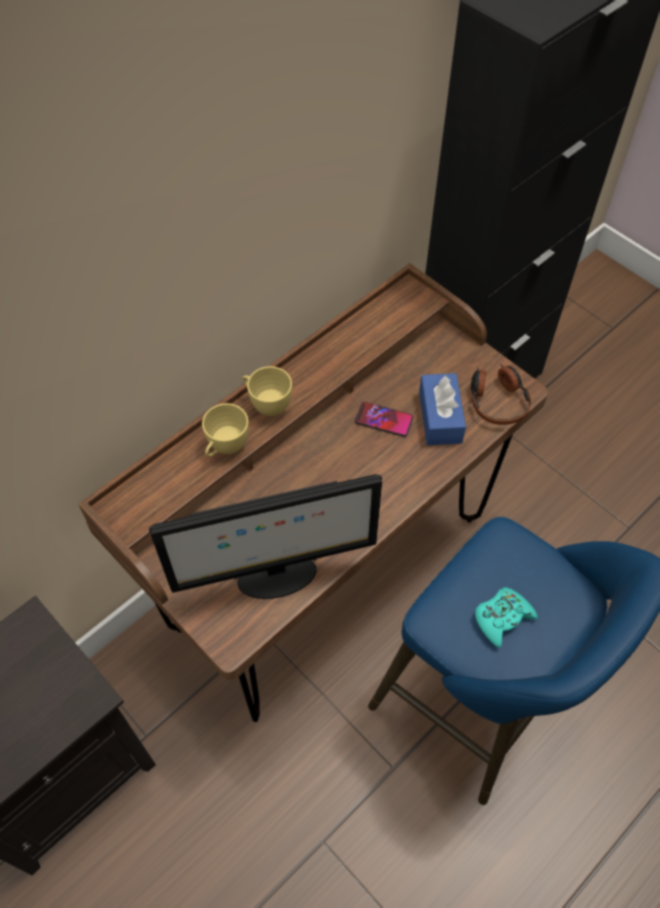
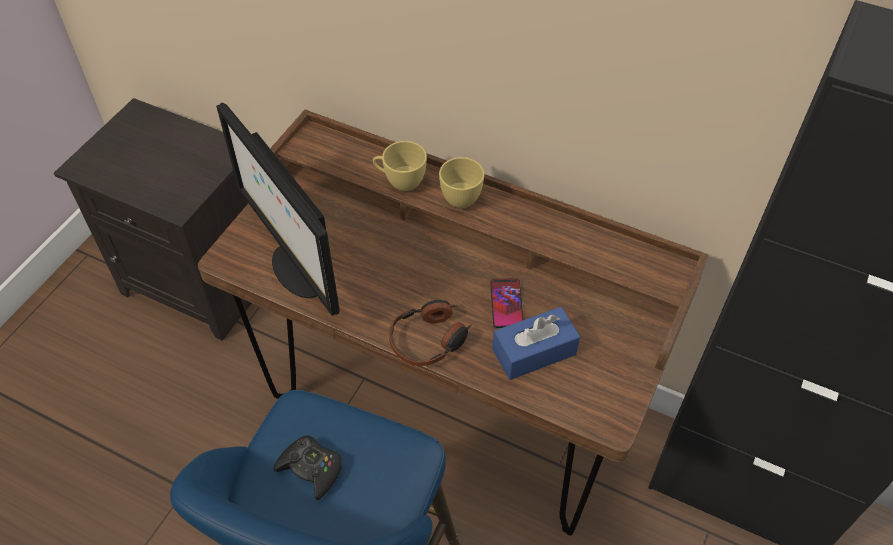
camera: 70 degrees right, 5 degrees down
headphones [471,364,532,425] -> headphones moved to [389,300,472,366]
turquoise game controller [475,587,538,648] -> black game controller [274,435,342,500]

